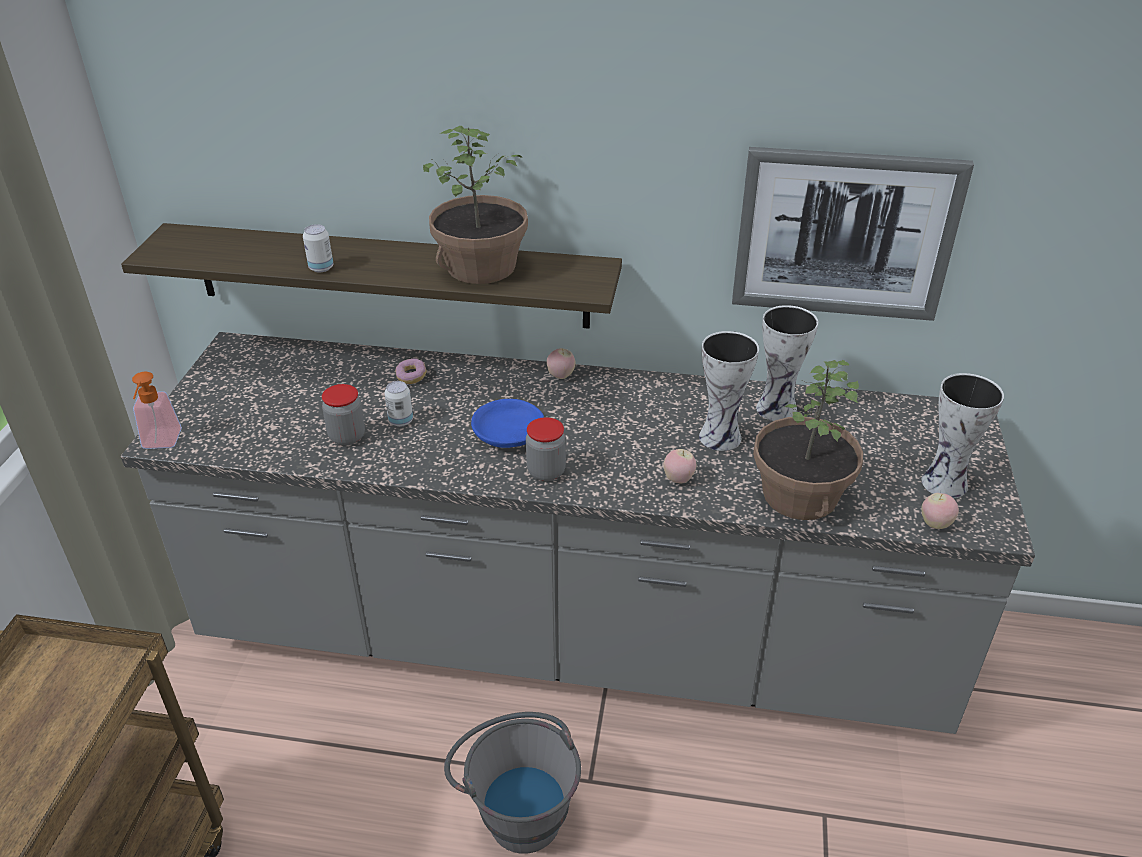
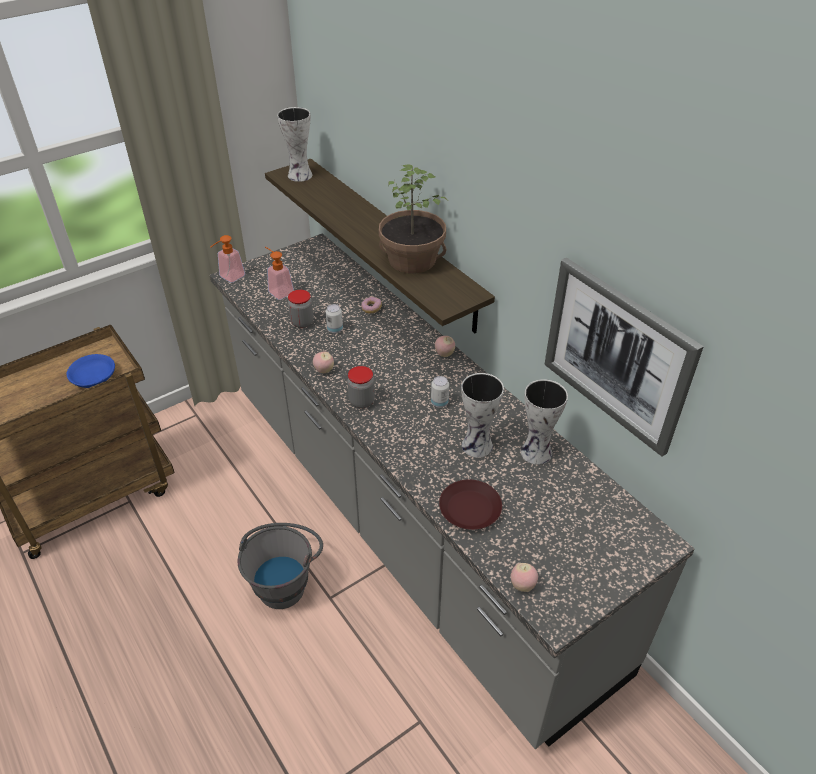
camera: 45 degrees right, 5 degrees up
can [303,224,333,272] -> can moved to [431,376,449,408]
blue bowl [471,399,544,448] -> blue bowl moved to [67,354,115,388]
apple [664,449,696,483] -> apple moved to [313,351,334,373]
potted plant [753,360,863,520] -> brown plate [439,479,502,530]
vase [922,373,1004,498] -> vase moved to [277,107,312,182]
none -> soap dispenser [265,247,294,300]

